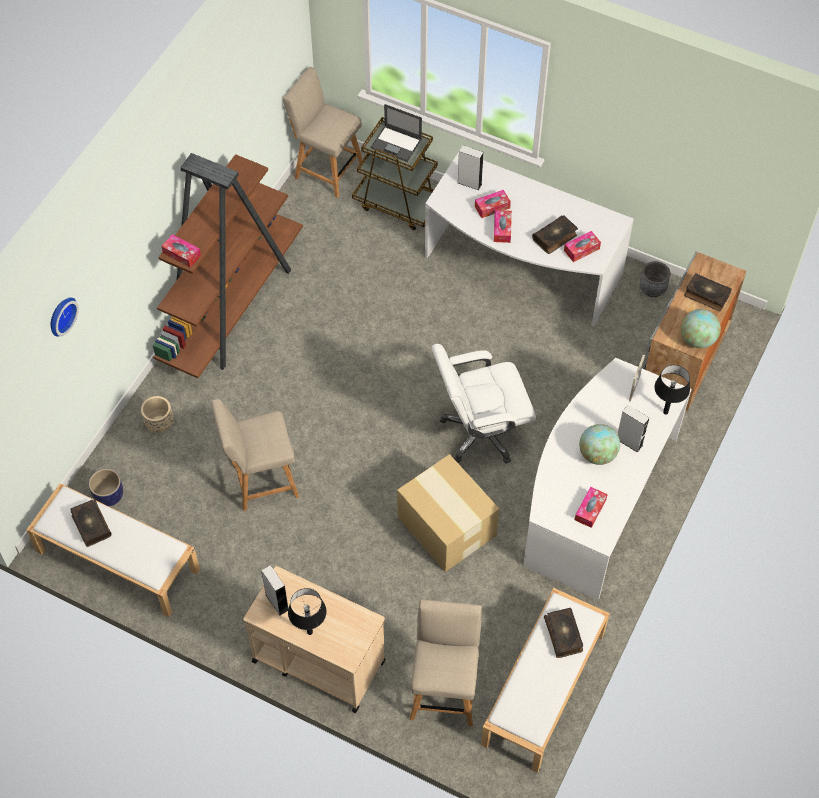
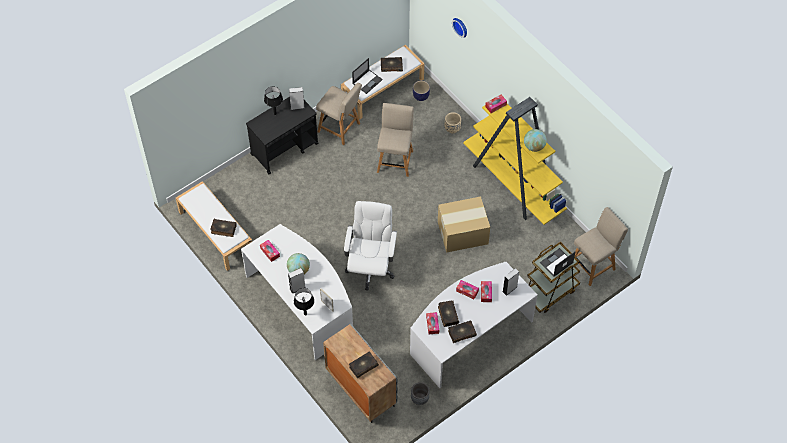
camera: 115 degrees right, 0 degrees up
brown bookcase [153,153,303,378] -> yellow bookcase [463,97,567,225]
beige cart [243,566,385,713] -> black cart [246,97,319,174]
cardboard box [397,454,499,572] -> cardboard box moved to [438,197,490,253]
beige chair [410,599,482,726] -> beige chair moved to [316,83,362,145]
globe [681,309,721,348] -> globe moved to [524,129,547,152]
none -> laptop [352,58,383,94]
none -> book [448,320,477,343]

